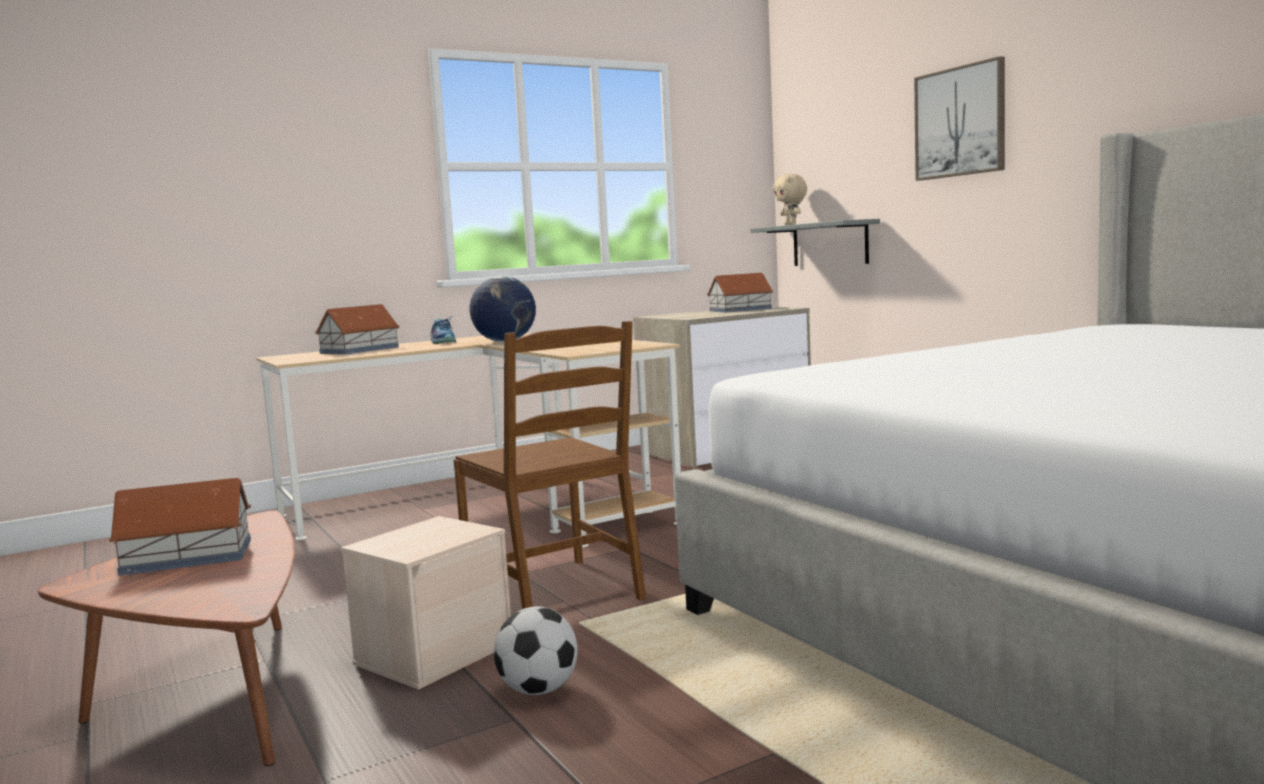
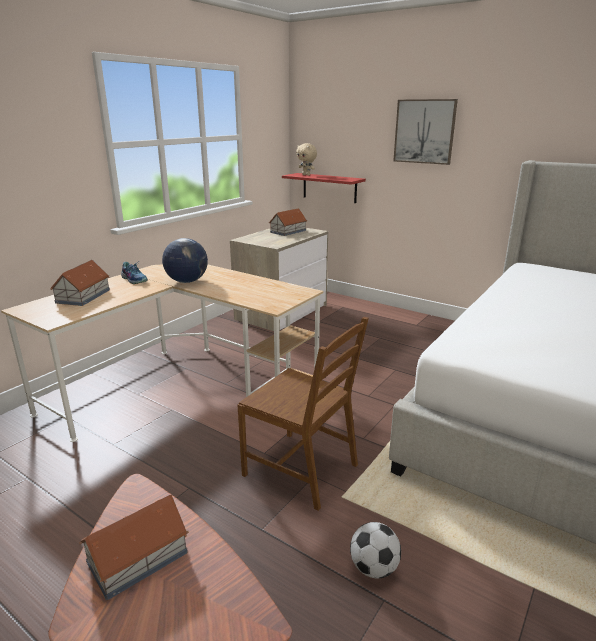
camera: 25 degrees left, 15 degrees up
beige storage box [341,516,511,690] -> none
grey shelf [750,219,880,266] -> red shelf [282,173,366,203]

